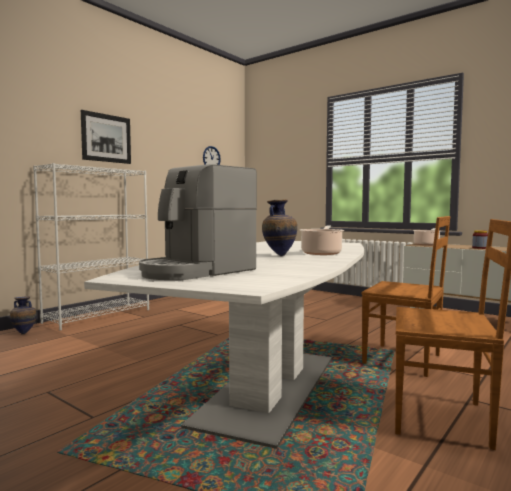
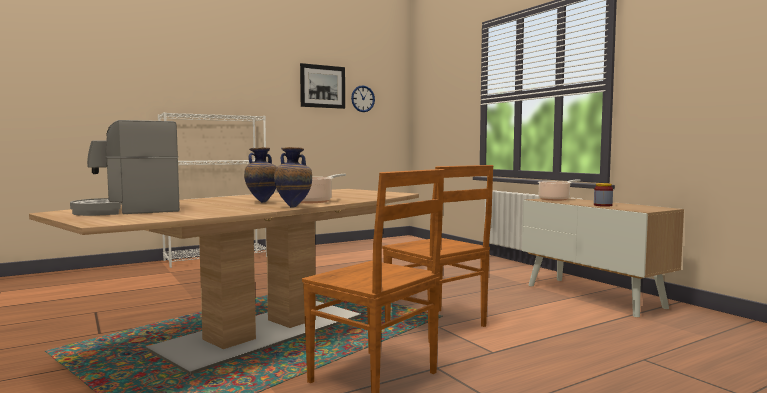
camera: 20 degrees right, 0 degrees up
vase [10,296,36,334] -> vase moved to [274,147,312,208]
picture [81,110,131,164] -> picture moved to [300,63,345,109]
white dining table [84,241,364,449] -> brown dining table [29,189,419,374]

